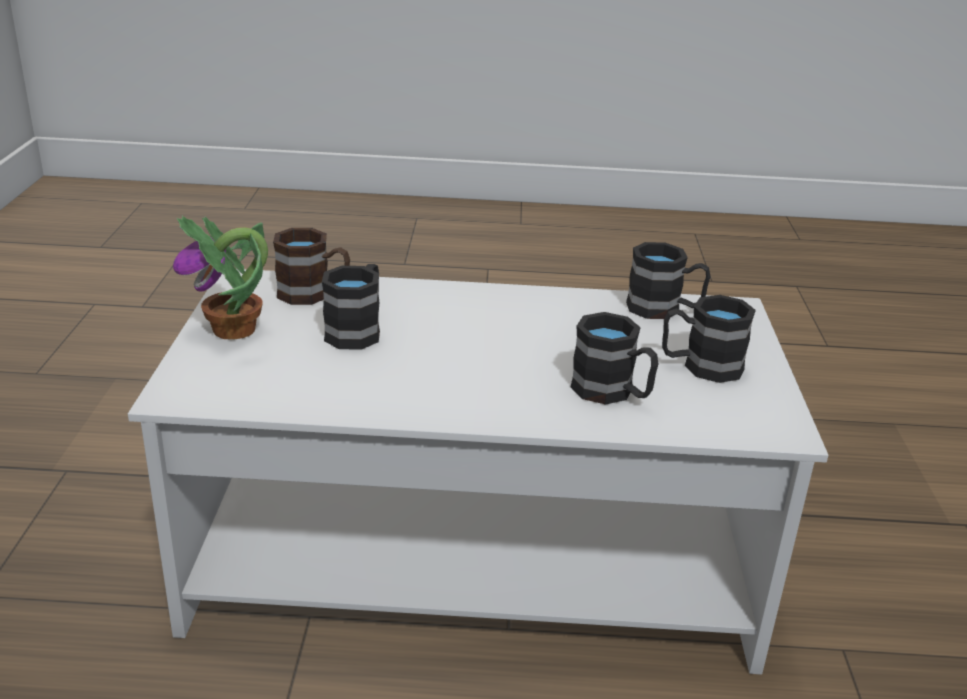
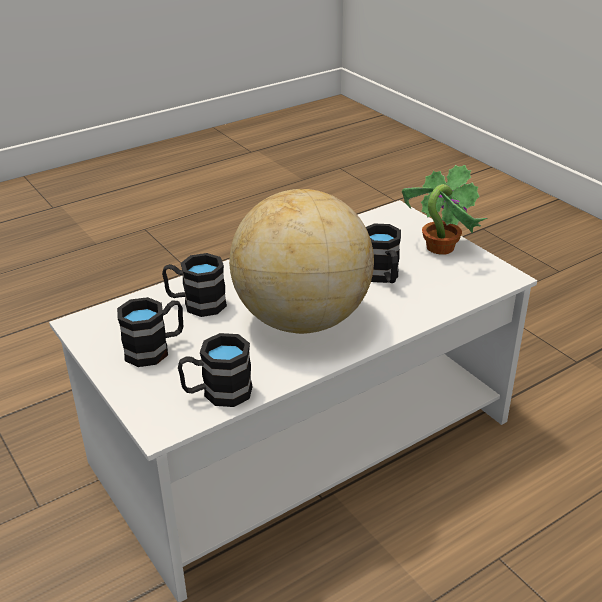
camera: 145 degrees right, 5 degrees up
brown mug [273,228,350,305] -> none
none -> globe [229,189,374,334]

